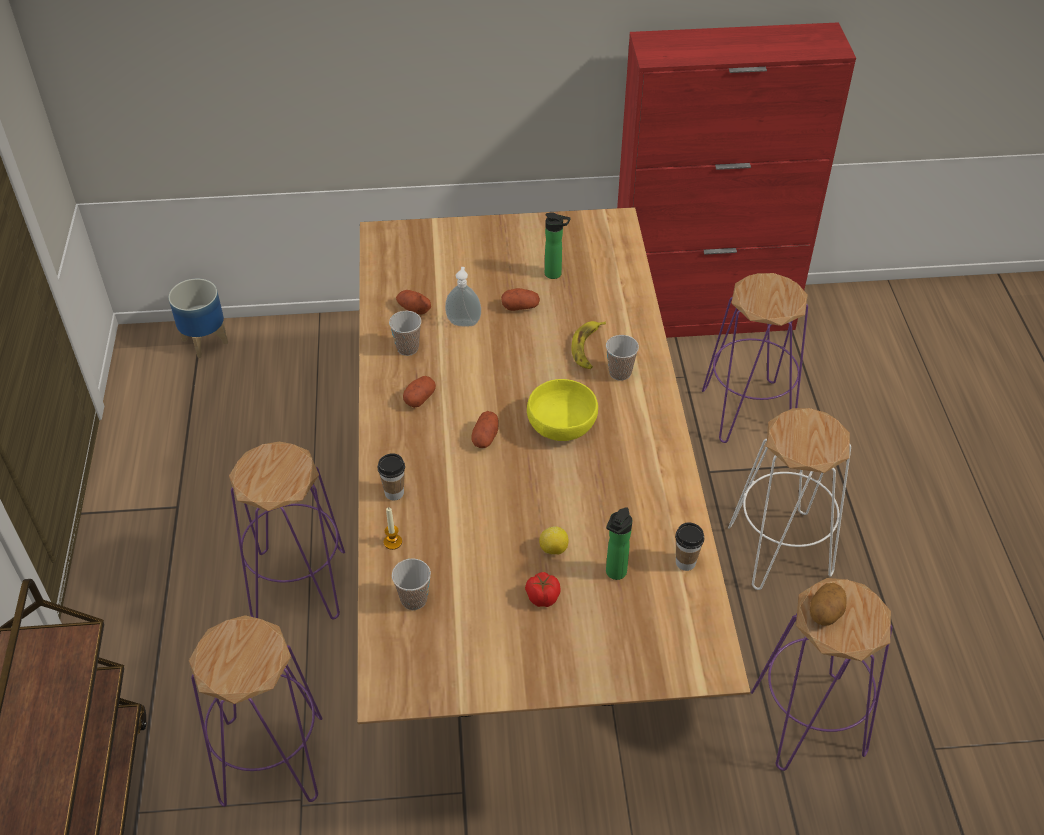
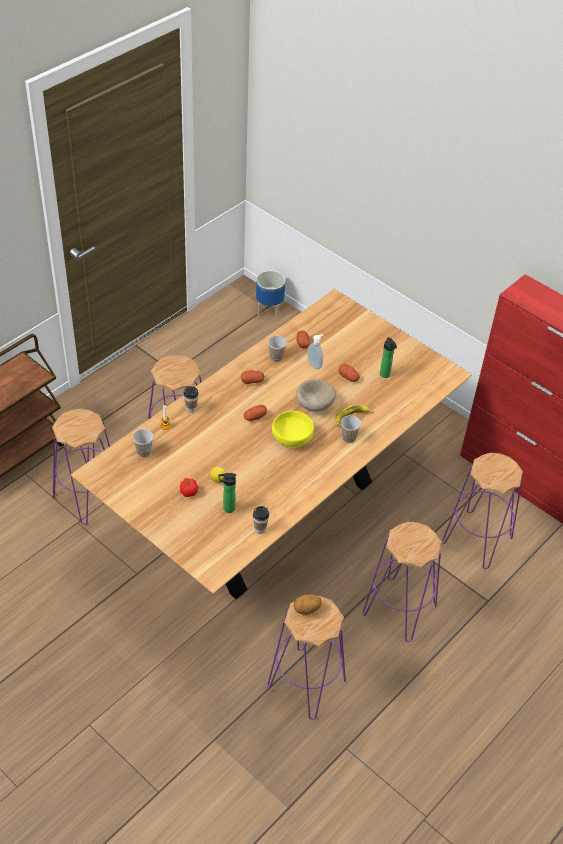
camera: 45 degrees right, 0 degrees up
white stool [728,408,851,590] -> purple stool [363,522,441,642]
none -> beige bowl [296,379,336,412]

